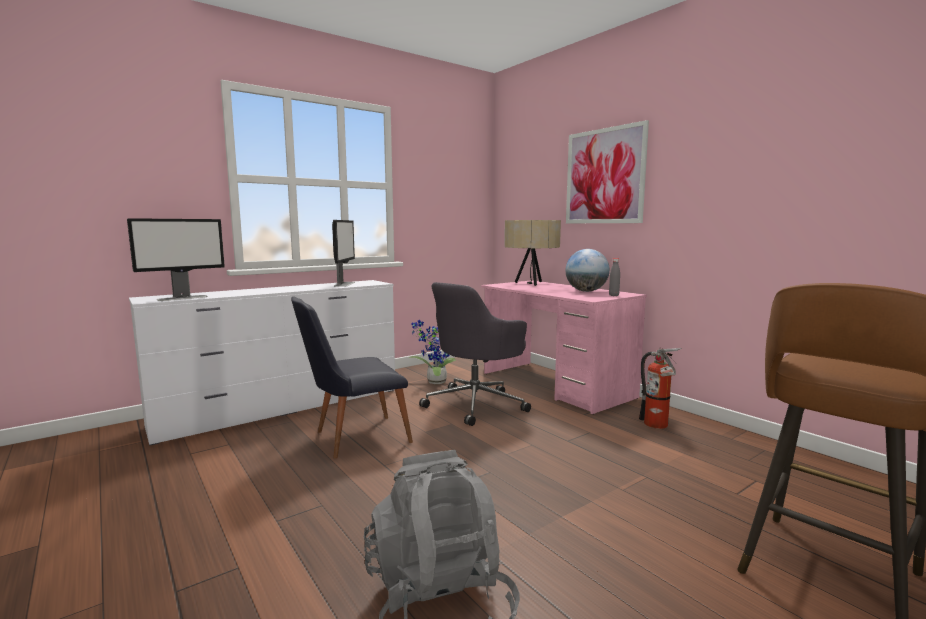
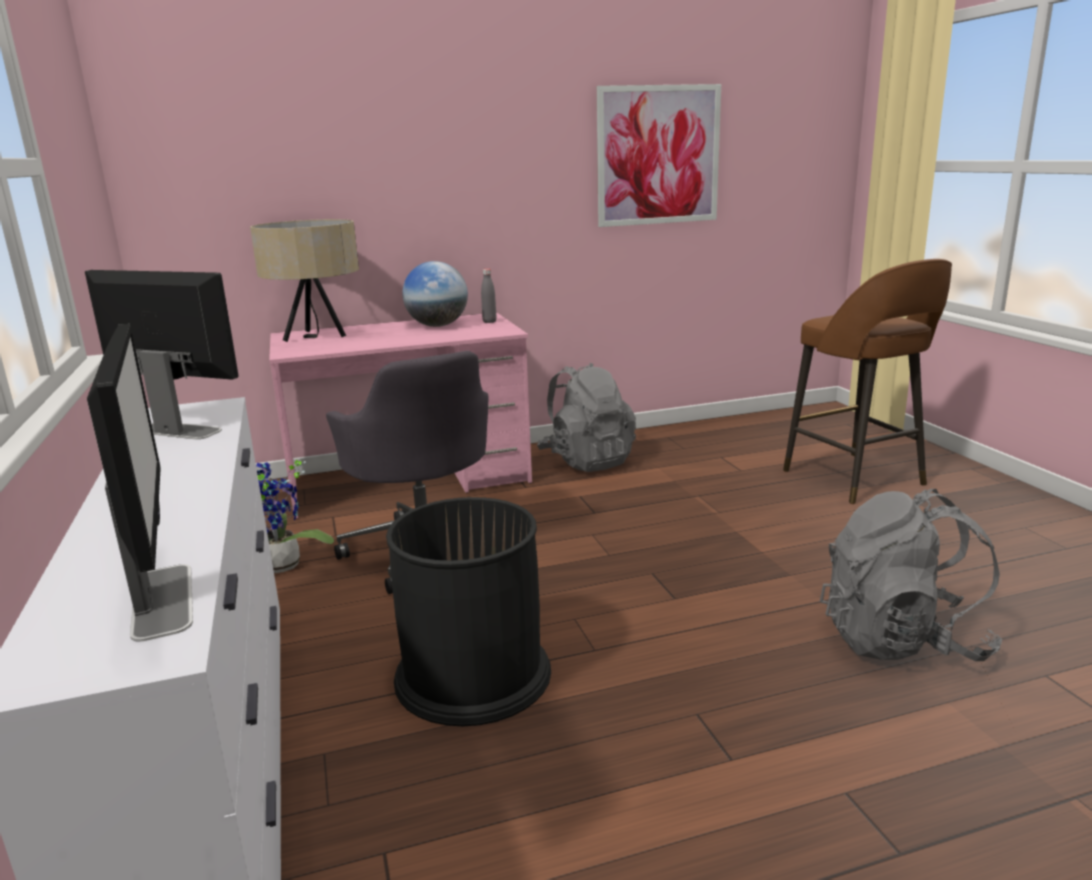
camera: 70 degrees left, 10 degrees up
black chair [291,297,413,459] -> black trash can [386,497,551,726]
picture [566,120,649,223] -> picture moved to [597,84,721,227]
fire extinguisher [639,348,681,429] -> grey backpack [537,363,636,472]

